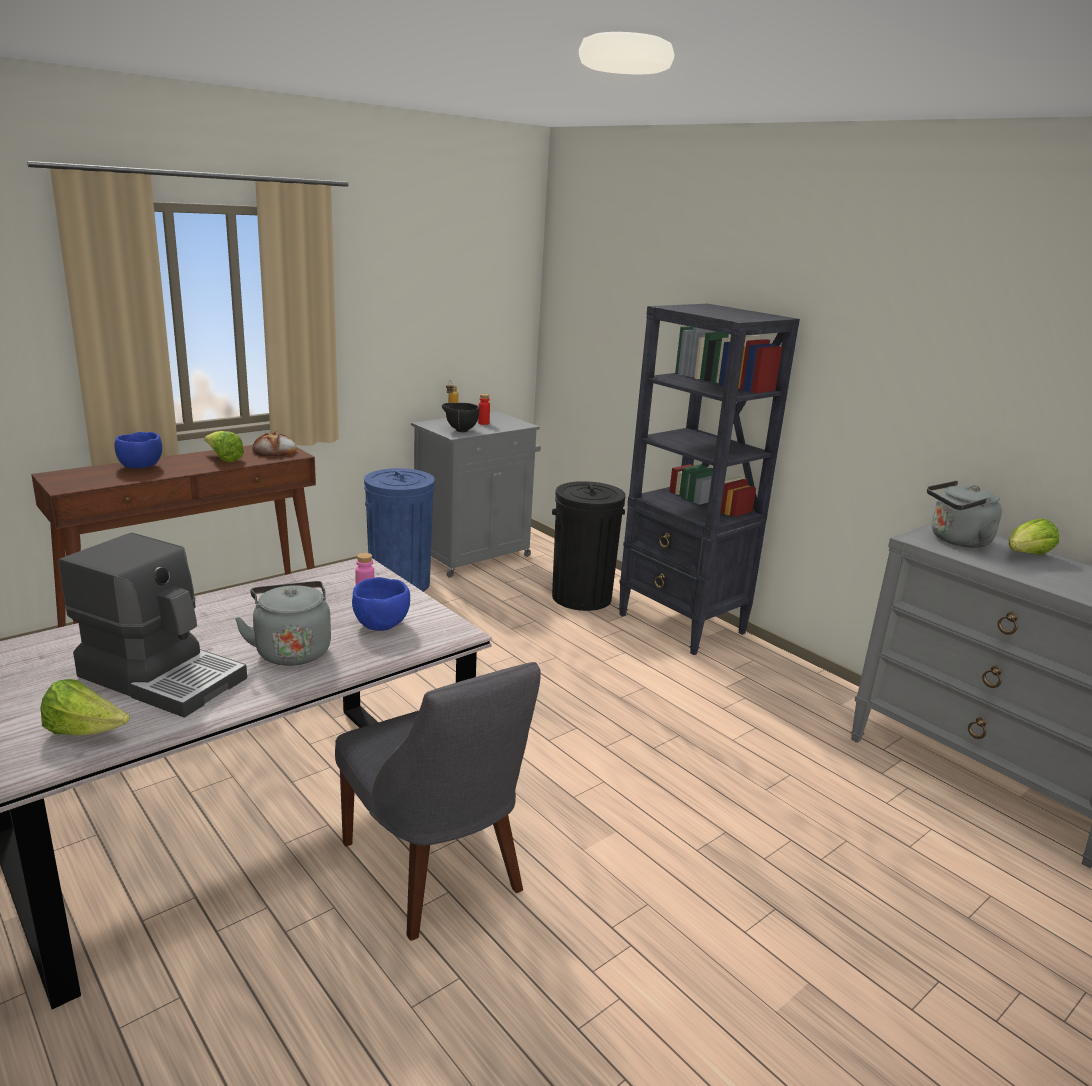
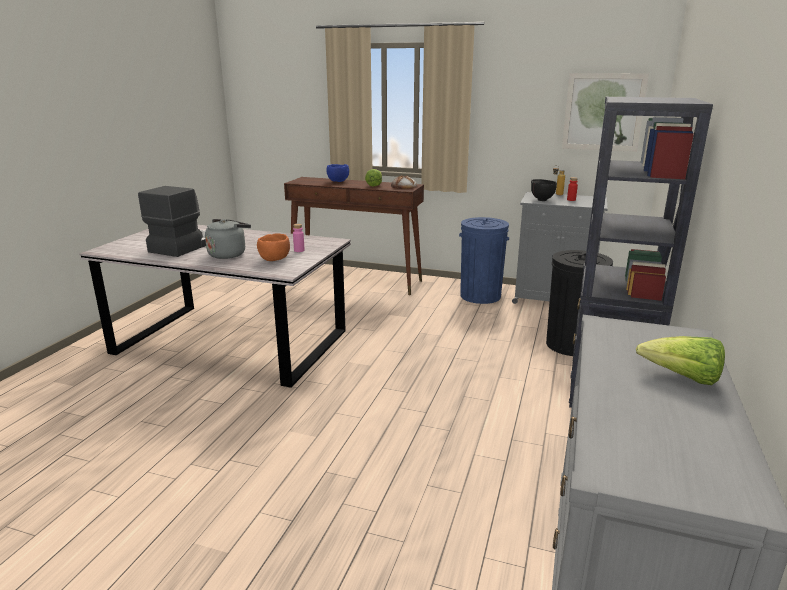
camera: 60 degrees right, 0 degrees up
lettuce [40,679,130,735] -> none
coffee machine [58,533,247,718] -> coffee machine turned 150 degrees counterclockwise [138,186,206,257]
grey chair [335,662,541,941] -> none
blue bowl [352,577,410,631] -> orange bowl [257,233,290,261]
grey kettle [927,481,1002,548] -> none
none -> picture [562,73,649,152]

